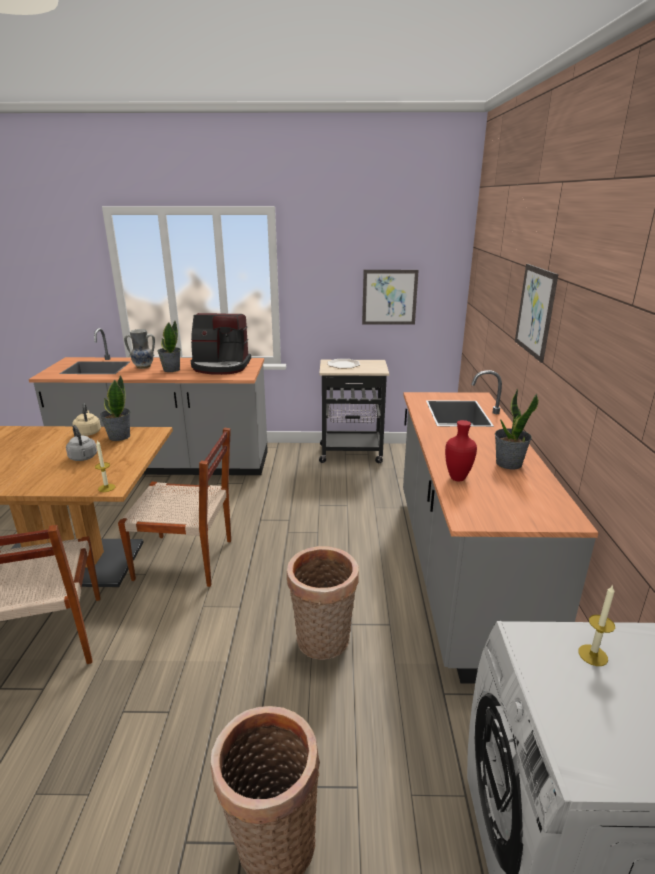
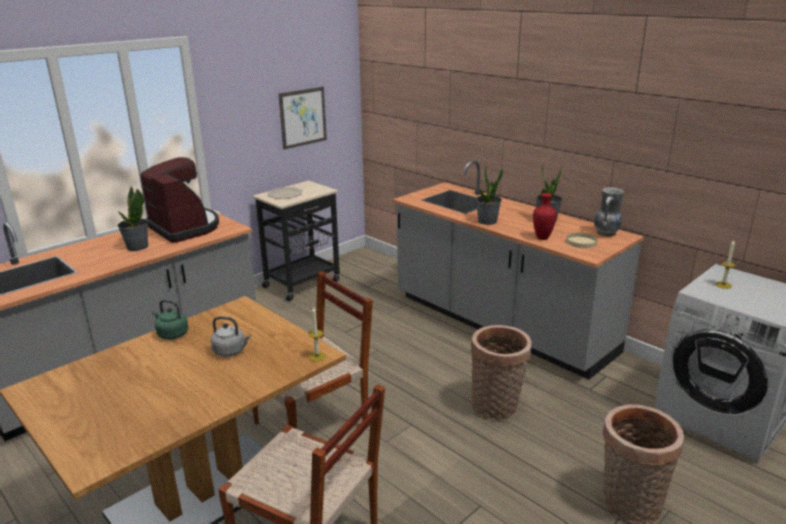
camera: 45 degrees left, 0 degrees up
beige kettle [72,403,101,436] -> green kettle [152,299,189,340]
potted plant [100,376,131,441] -> potted plant moved to [475,165,503,225]
vase [124,329,155,369] -> vase moved to [594,187,624,236]
coffee machine [191,313,251,375] -> coffee machine turned 90 degrees counterclockwise [140,157,219,243]
picture [515,264,558,363] -> none
none -> beige plate [566,233,598,248]

